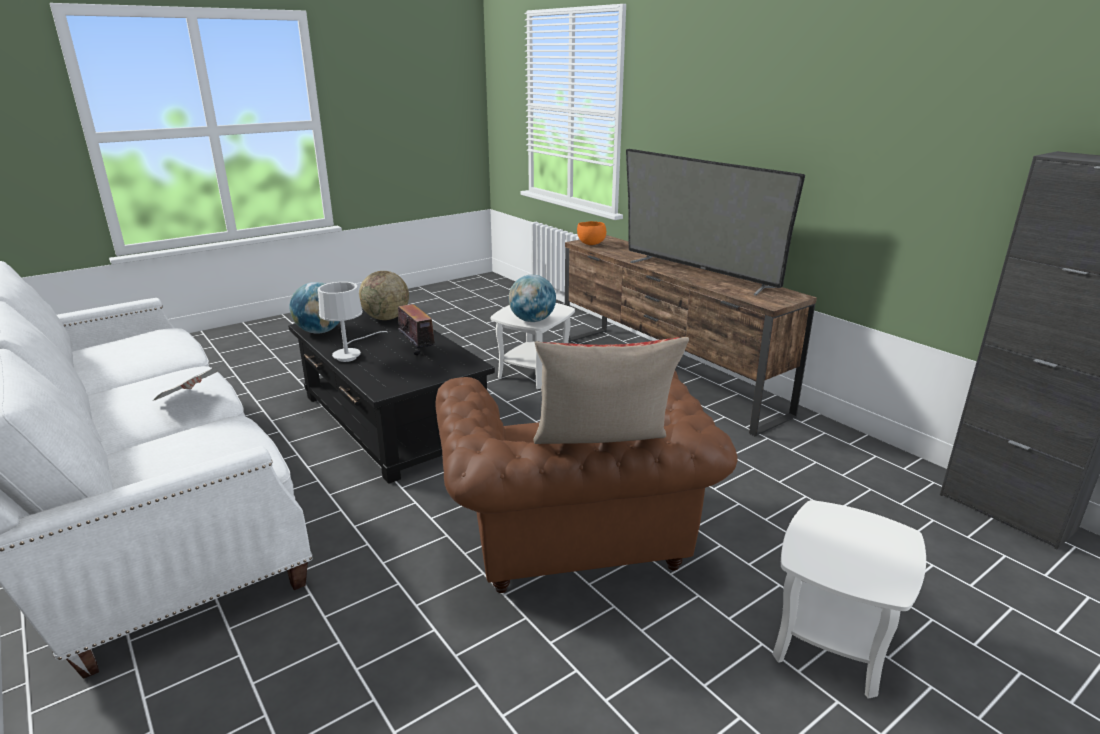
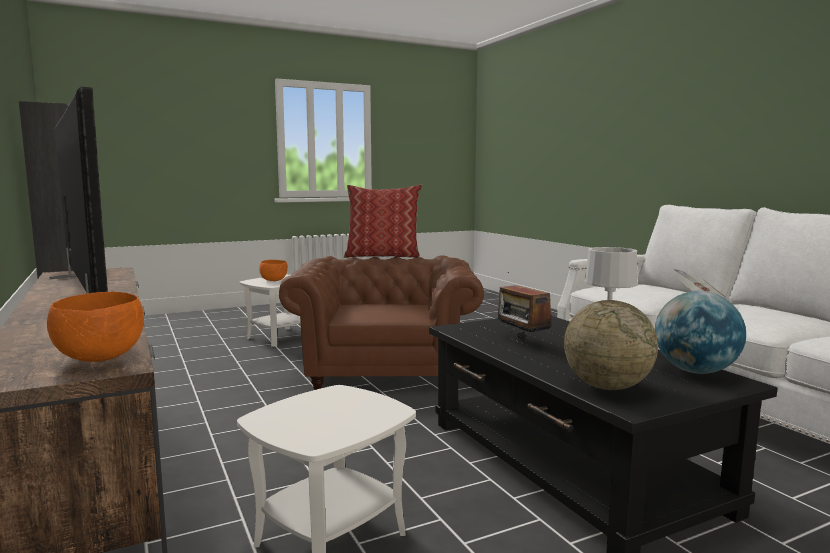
camera: 170 degrees left, 15 degrees down
globe [509,275,556,322] -> none
none -> orange bowl [259,260,288,281]

